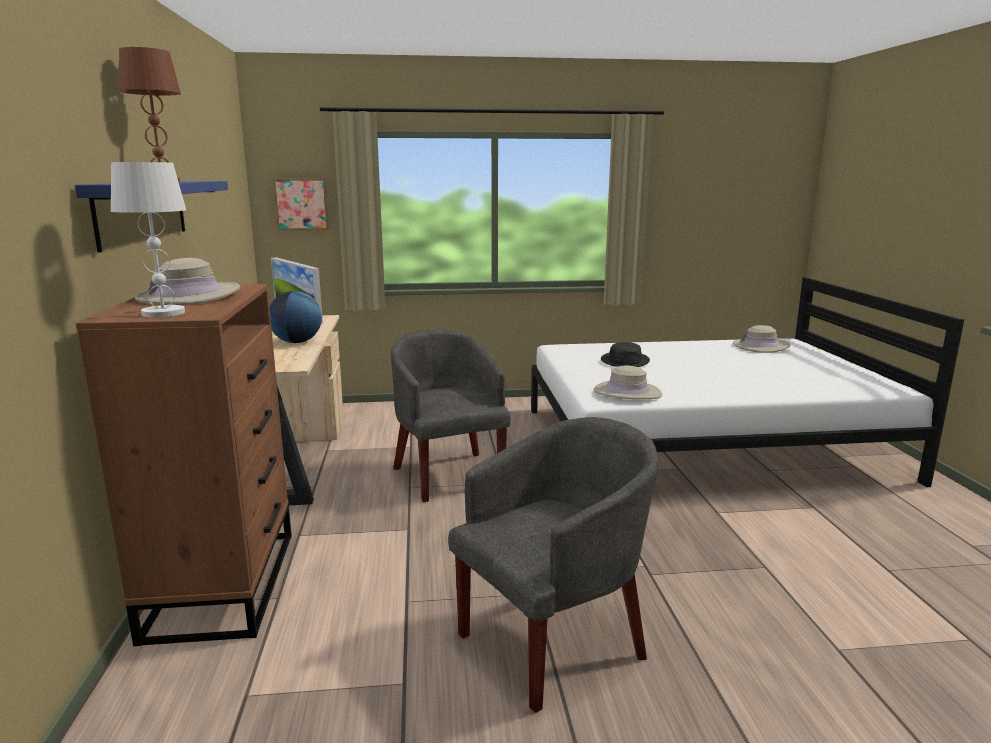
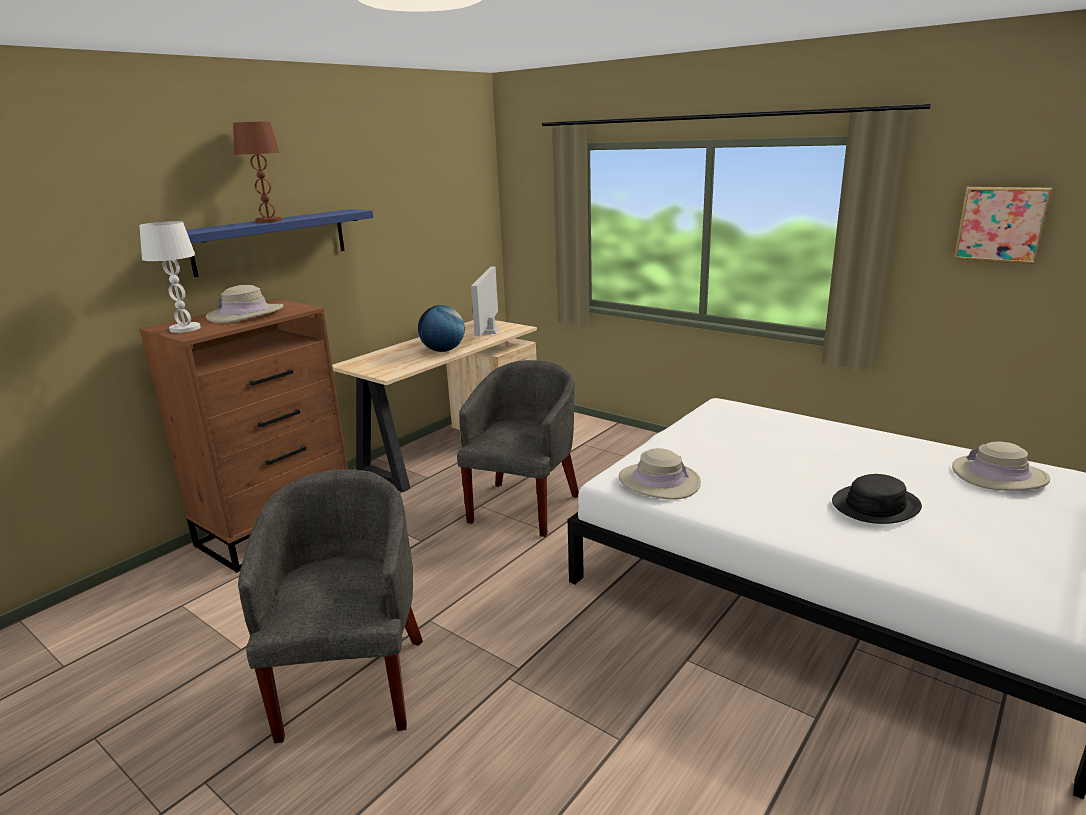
camera: 45 degrees right, 5 degrees up
picture [273,179,329,230] -> picture moved to [954,187,1053,264]
grey armchair [448,417,658,713] -> grey armchair turned 105 degrees counterclockwise [238,469,423,743]
black hat [601,342,650,367] -> black hat moved to [832,474,922,524]

